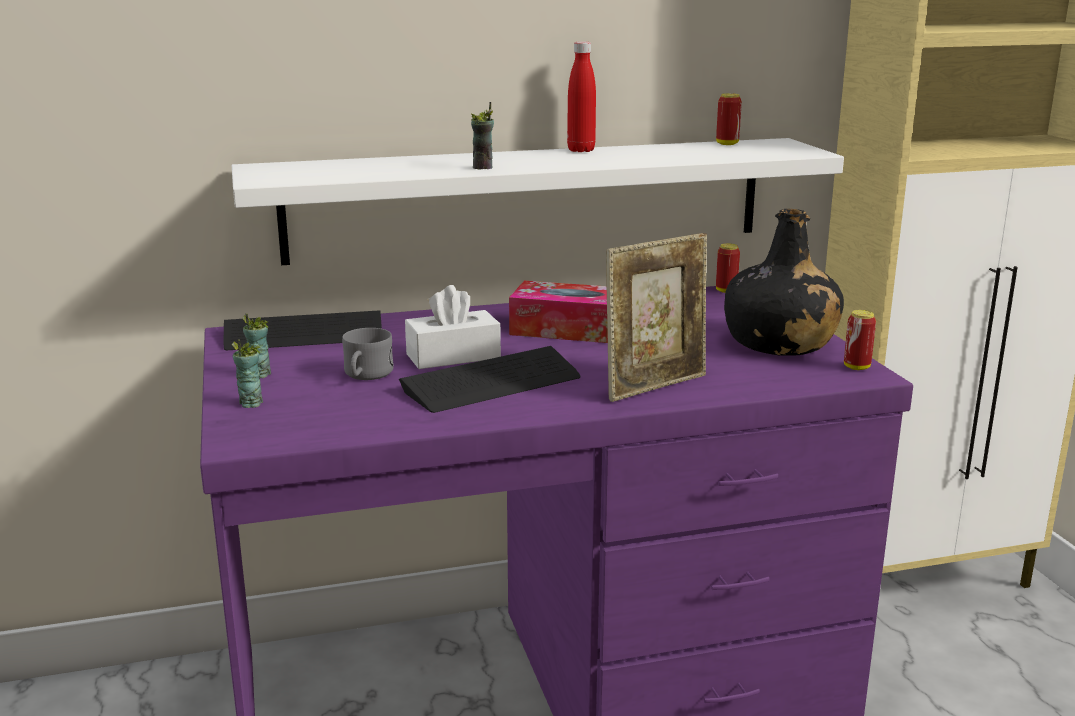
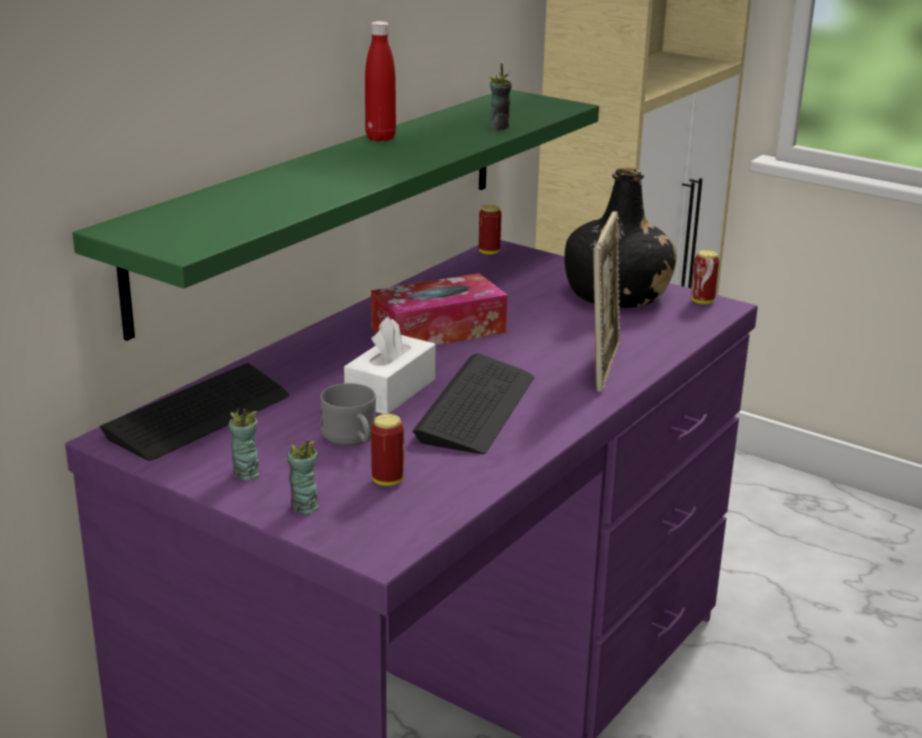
camera: 40 degrees left, 5 degrees up
white shelf [232,138,844,265] -> green shelf [72,90,599,341]
cup [471,102,494,170] -> cup moved to [489,64,512,130]
can [716,93,742,145] -> can moved to [371,414,404,486]

